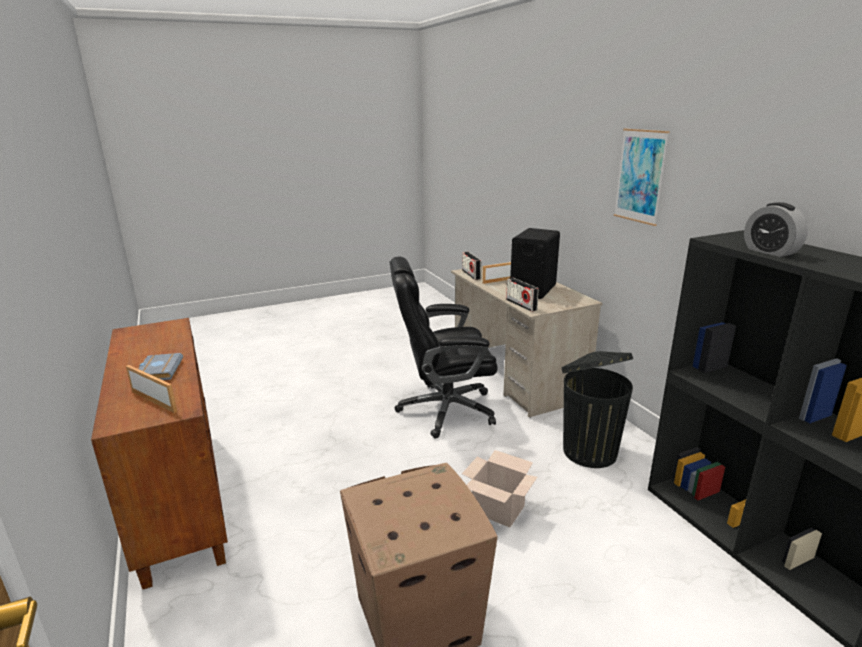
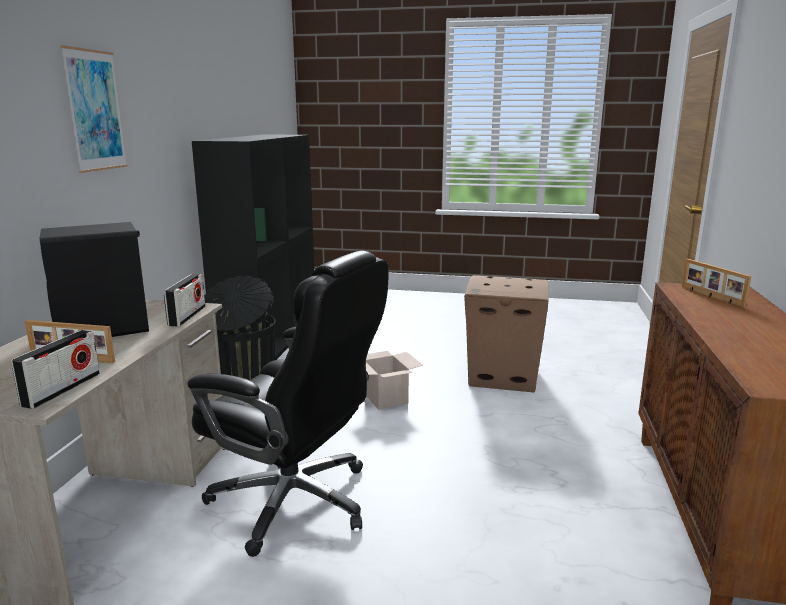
camera: 145 degrees left, 5 degrees down
grey book [138,353,183,380] -> none
alarm clock [744,202,808,257] -> none

